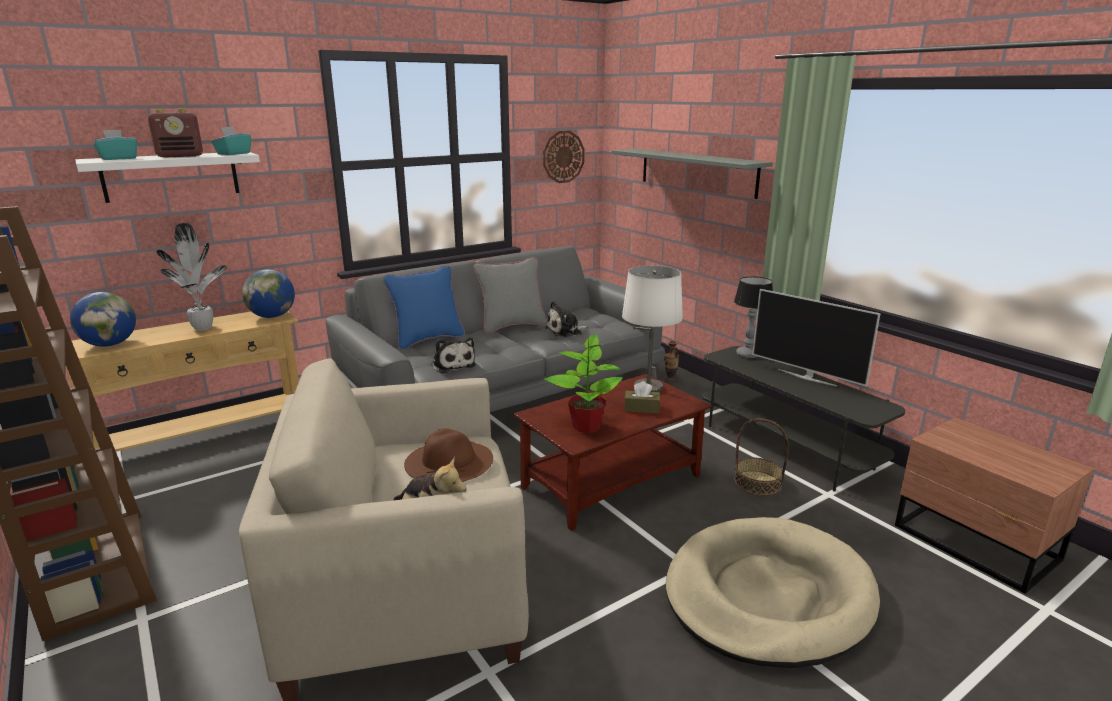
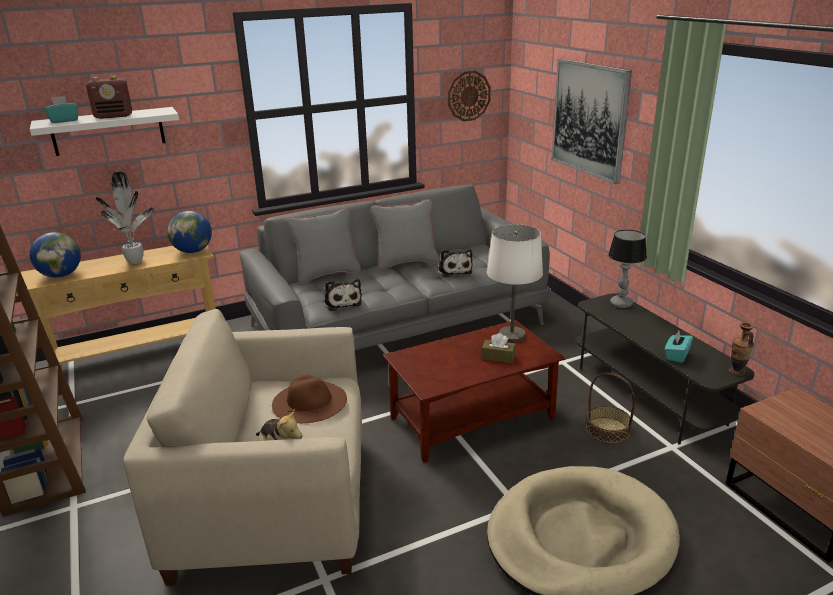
camera: 10 degrees right, 5 degrees up
turquoise tissue box [211,126,251,155] -> turquoise tissue box moved to [665,331,693,363]
blue pillow [383,265,465,350] -> grey pillow [286,208,361,284]
plush toy [545,301,588,337] -> plush toy turned 90 degrees counterclockwise [437,249,473,278]
potted plant [545,334,623,433] -> none
grey shelf [612,149,773,199] -> picture [551,59,632,184]
vase [665,341,679,381] -> vase moved to [729,322,754,376]
television [752,289,881,386] -> none

